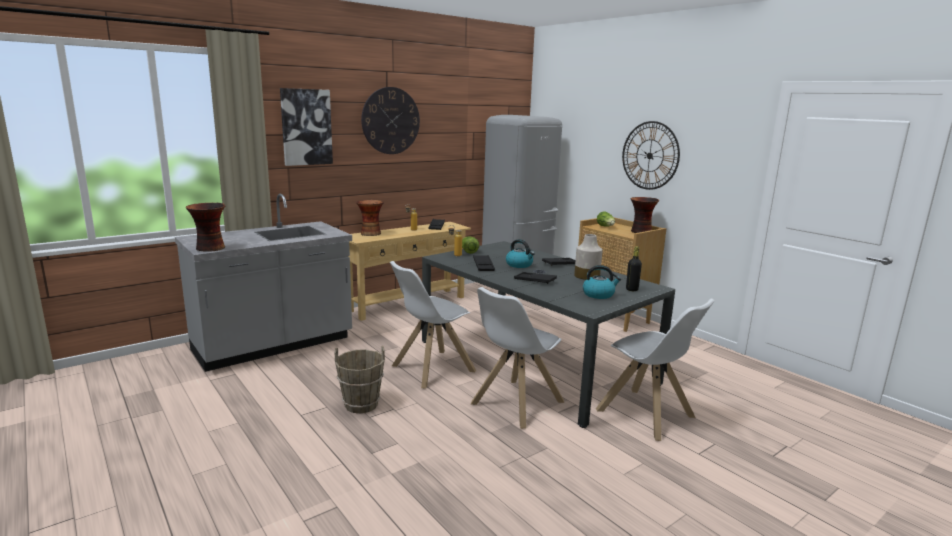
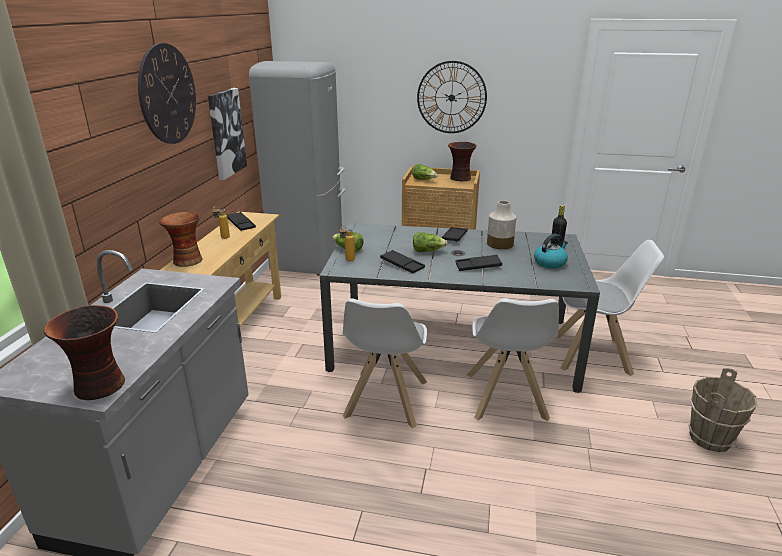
camera: 40 degrees left, 10 degrees up
picture [280,88,333,166] -> picture moved to [208,88,247,180]
brown bucket [335,346,385,413] -> brown bucket moved to [688,368,757,452]
kettle [506,239,535,268] -> lettuce [413,232,448,252]

